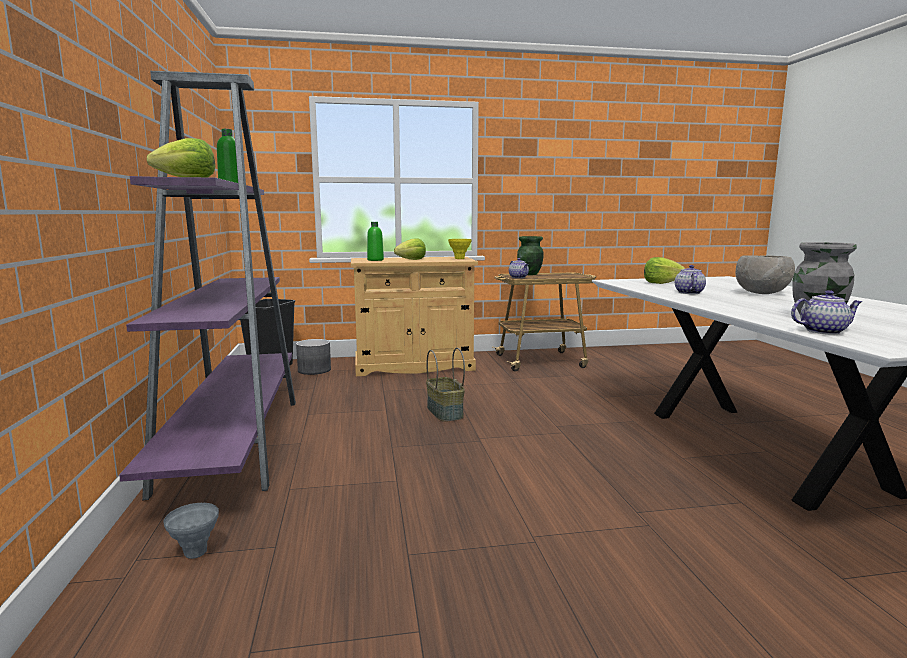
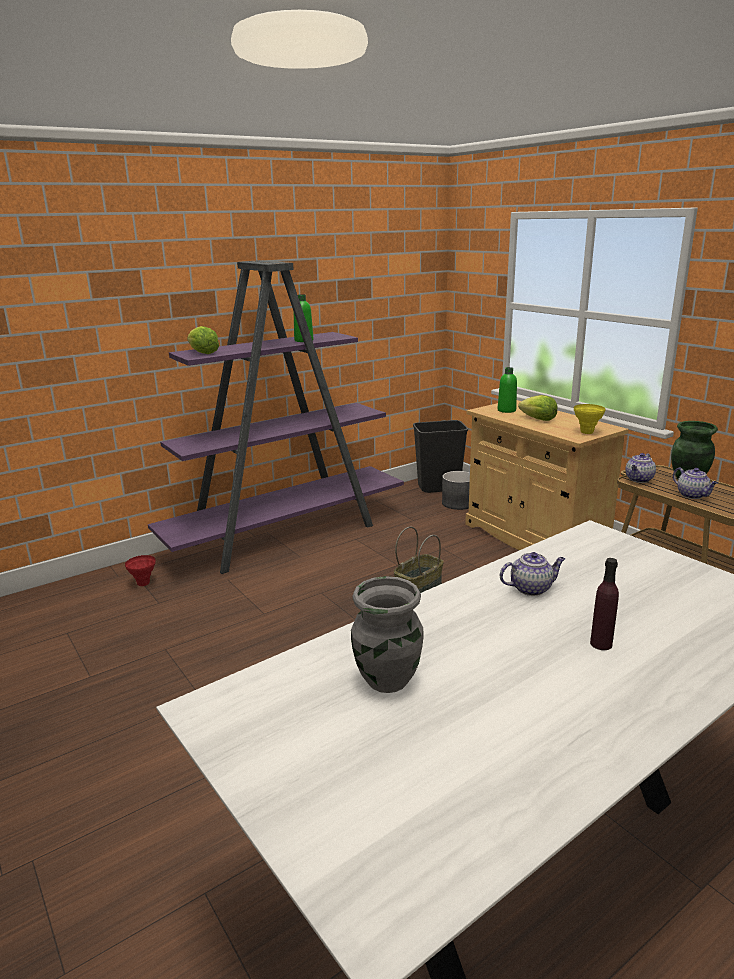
camera: 65 degrees right, 10 degrees up
grey vase [163,503,219,559] -> red vase [125,555,156,586]
lettuce [644,257,685,284] -> none
grey bowl [736,255,795,294] -> purple bottle [590,558,619,650]
teapot [791,290,862,334] -> teapot moved to [673,467,718,499]

